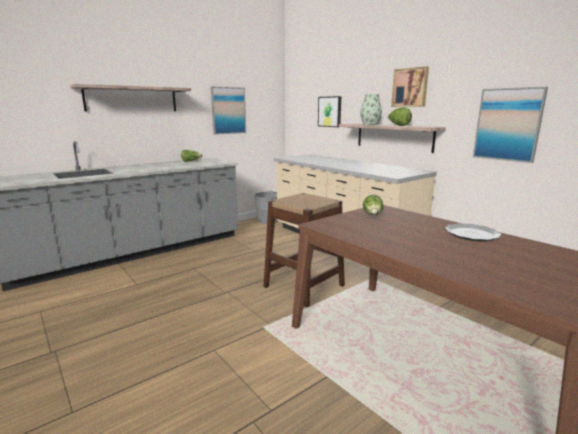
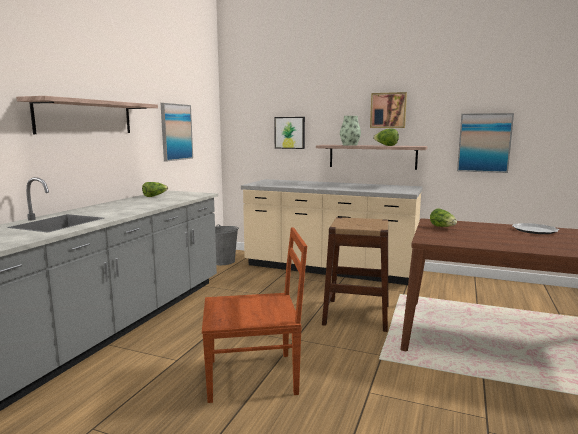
camera: 30 degrees left, 5 degrees down
none -> brown chair [202,227,307,403]

